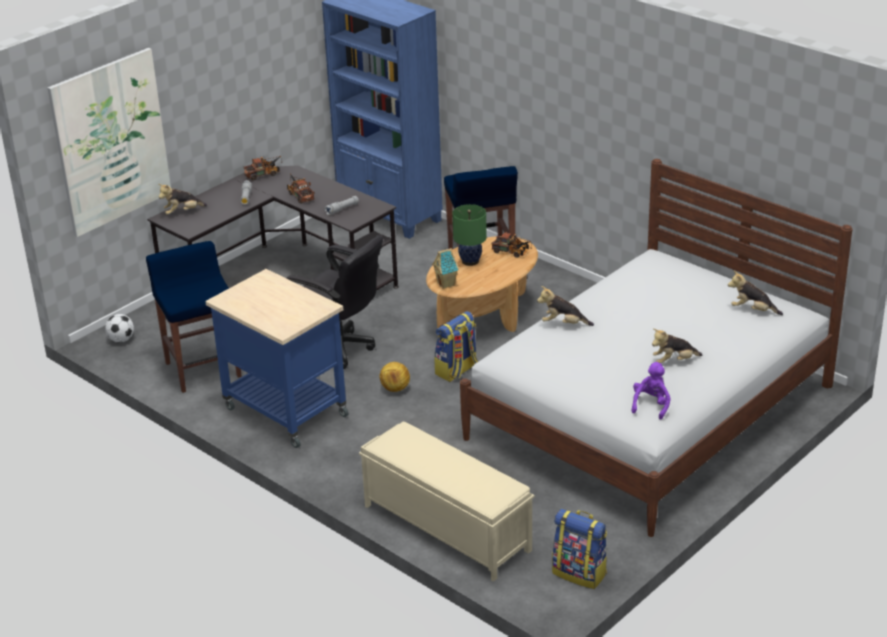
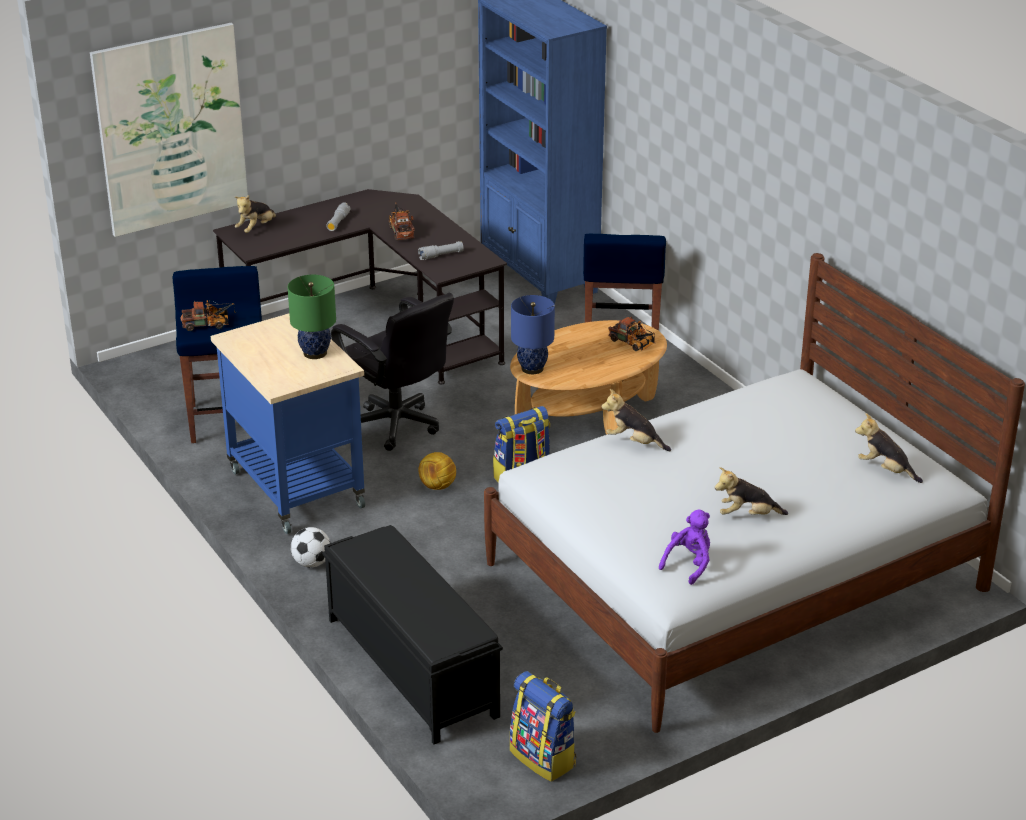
camera: 15 degrees right, 0 degrees up
football [105,314,134,342] -> football moved to [291,527,331,567]
plush toy [158,184,208,215] -> plush toy turned 45 degrees counterclockwise [235,195,277,233]
toy truck [244,156,283,181] -> toy truck moved to [181,300,236,331]
beige bench [359,422,535,582] -> black bench [322,525,503,744]
toy house [432,248,459,289] -> blue table lamp [511,295,555,374]
green table lamp [452,204,487,266] -> green table lamp moved to [288,275,336,359]

